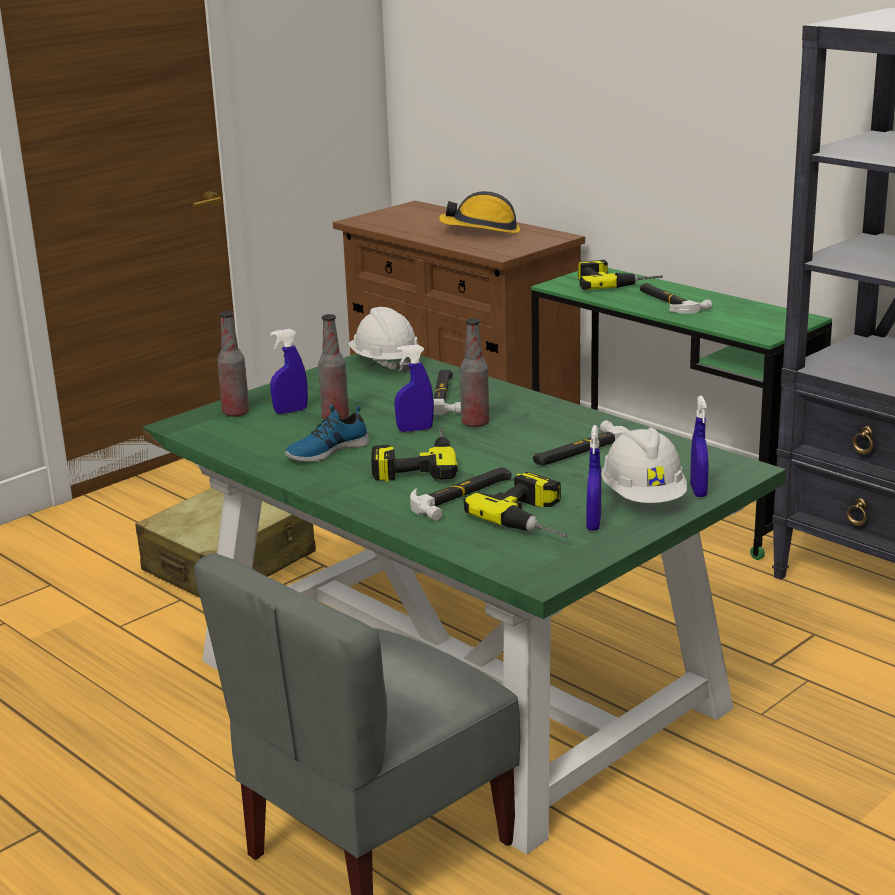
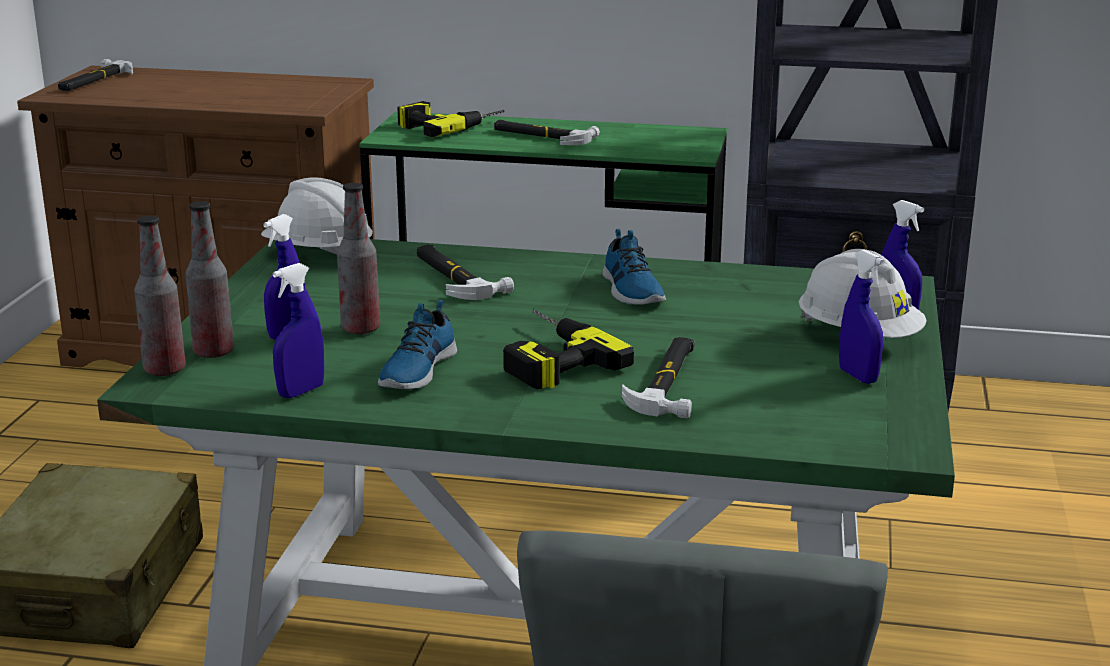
camera: 35 degrees left, 0 degrees up
blue spray bottle [394,345,434,432] -> blue spray bottle moved to [273,263,324,399]
hard hat [439,191,520,233] -> none
bottle [460,318,490,427] -> bottle moved to [134,215,186,376]
power drill [464,472,568,538] -> none
hammer [533,421,628,466] -> hammer moved to [58,59,133,91]
none -> shoe [602,229,666,305]

